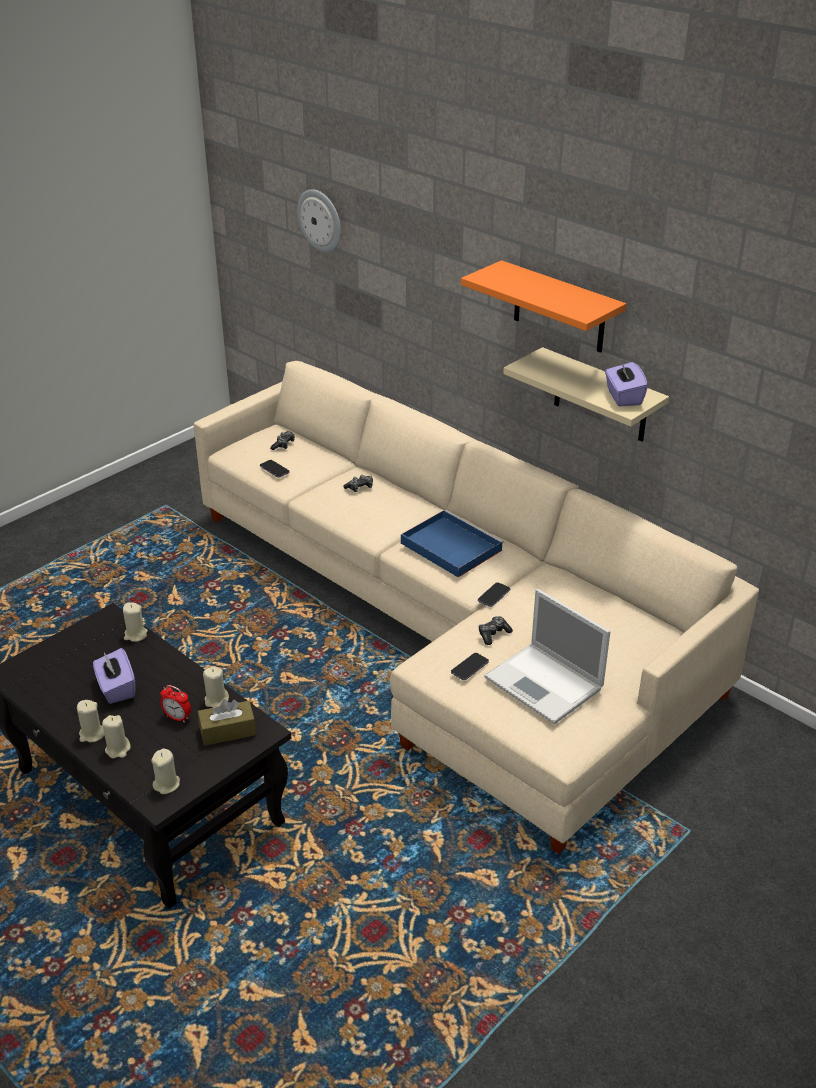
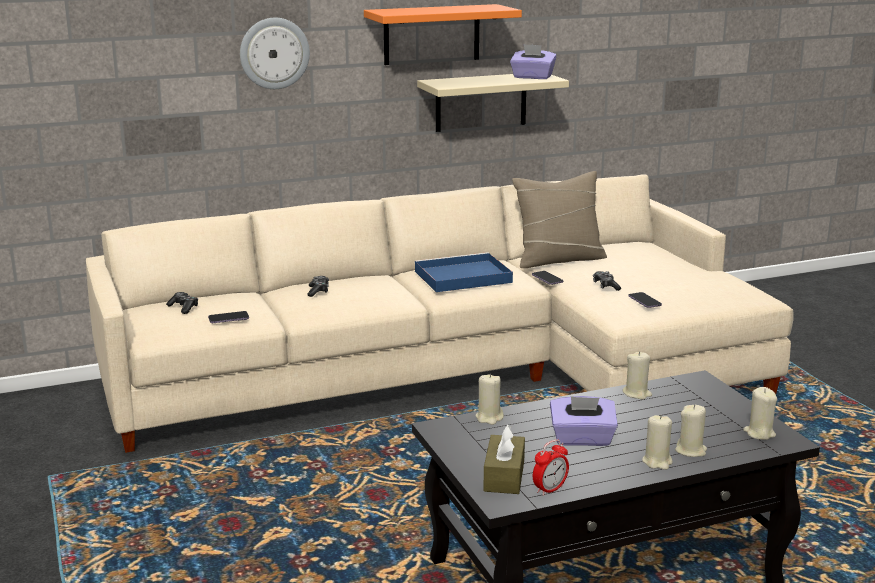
camera: 65 degrees left, 15 degrees down
alarm clock [160,685,191,723] -> alarm clock moved to [533,439,569,496]
brown tissue box [198,699,256,746] -> brown tissue box moved to [483,425,525,494]
wall clock [297,189,341,252] -> wall clock moved to [240,18,310,89]
laptop [484,589,610,724] -> none
none -> beige pillow [512,171,607,268]

